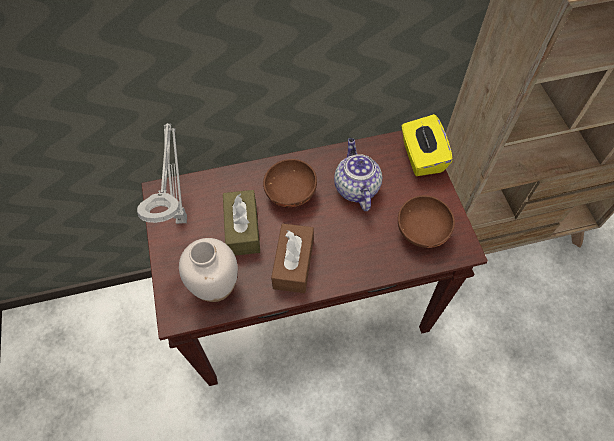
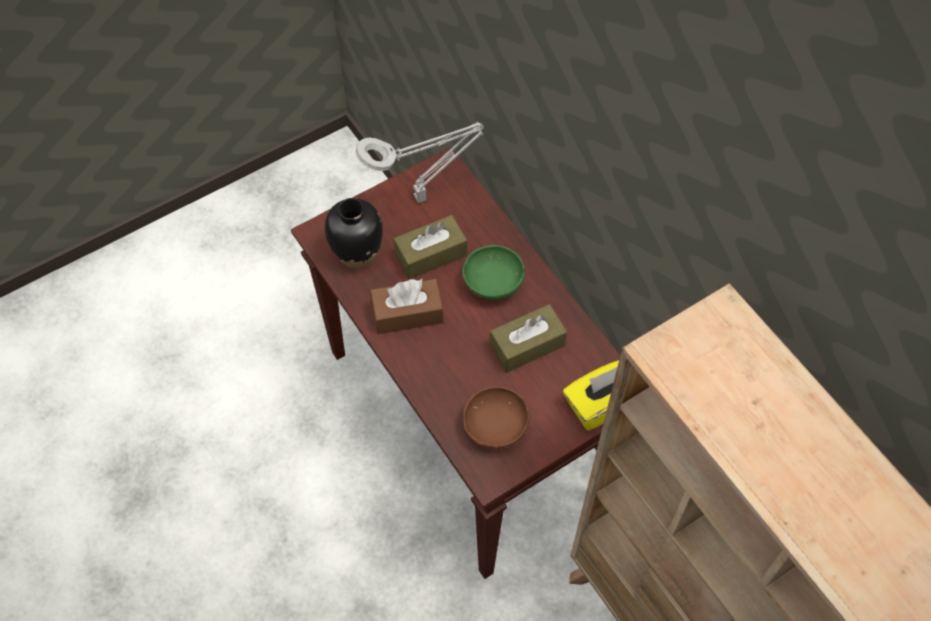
camera: 70 degrees right, 0 degrees up
white vase [179,238,238,302] -> black vase [325,198,383,269]
brown bowl [263,159,317,207] -> green bowl [462,245,525,300]
teapot [334,138,382,211] -> brown tissue box [489,304,567,373]

